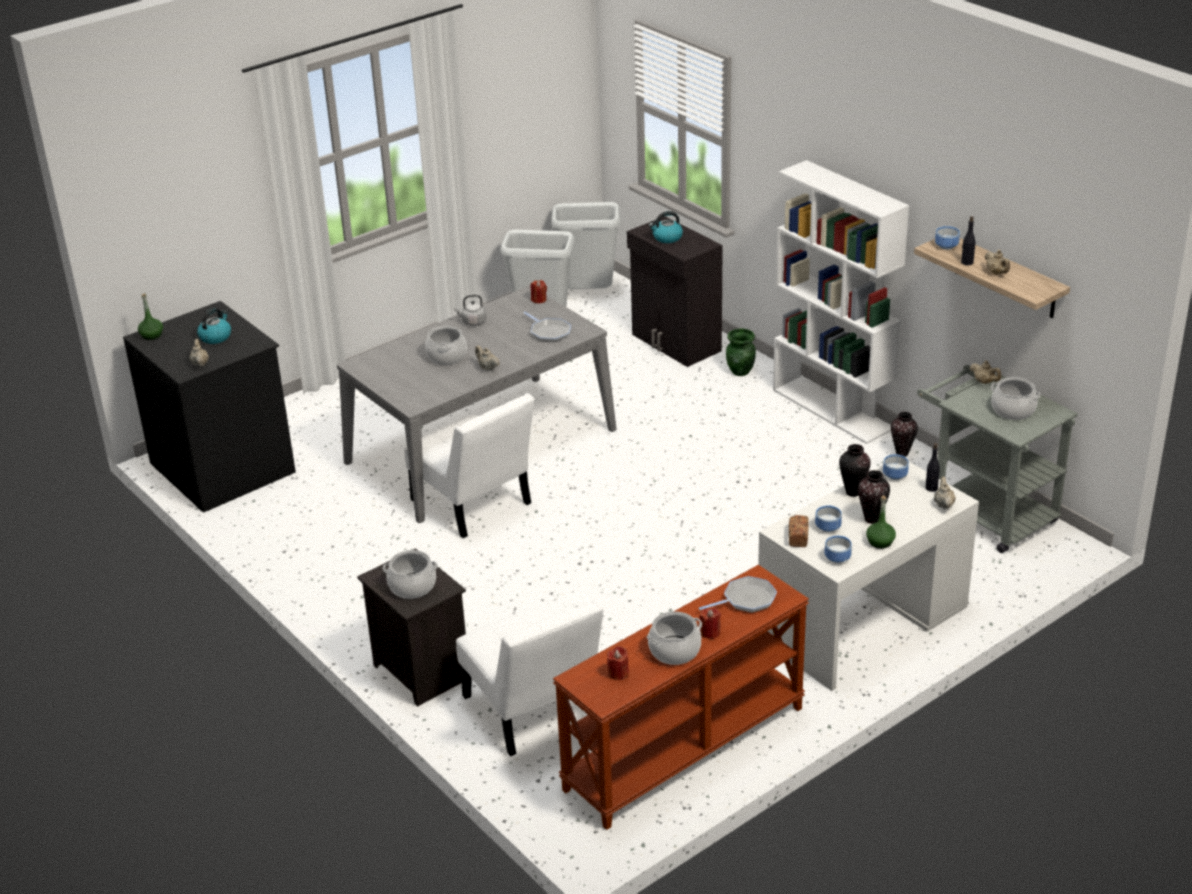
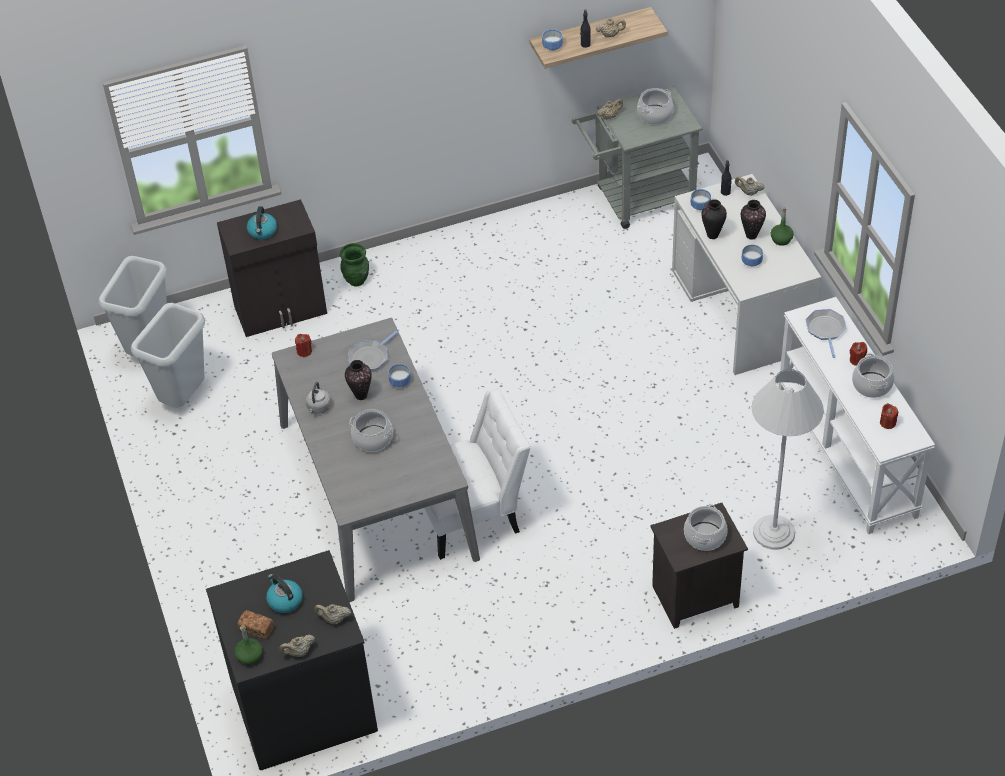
camera: 70 degrees left, 15 degrees up
white chair [456,600,604,756] -> white floor lamp [752,369,824,550]
beige teapot [475,345,500,371] -> beige teapot moved to [279,635,315,657]
frying pan [524,312,571,342] -> frying pan turned 150 degrees clockwise [349,329,399,371]
brown console table [553,565,809,830] -> white console table [779,297,935,534]
white bookcase [773,160,909,444] -> none
bread [789,515,809,547] -> bread moved to [237,610,274,640]
bowl [824,536,852,563] -> bowl moved to [388,364,411,387]
vase [891,412,918,457] -> vase moved to [345,360,372,400]

